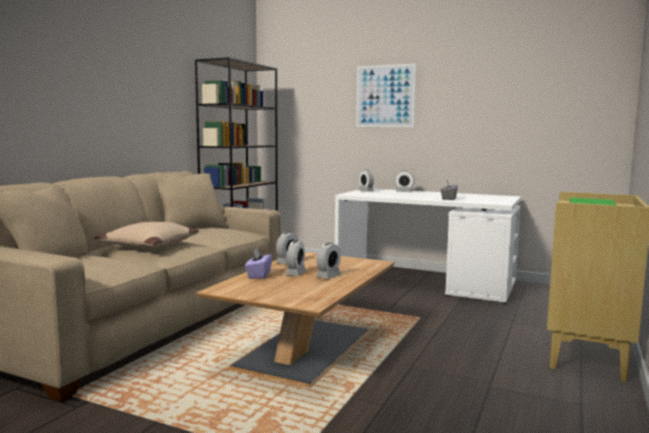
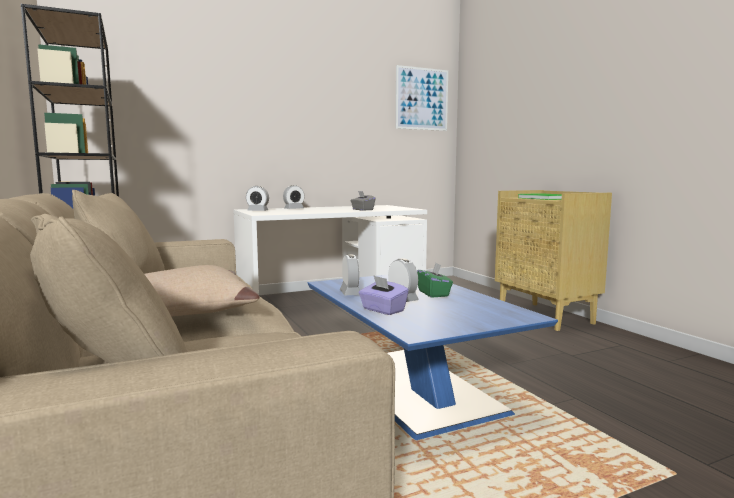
camera: 50 degrees left, 0 degrees up
brown coffee table [197,252,395,388] -> blue coffee table [308,275,558,440]
alarm clock [316,243,341,279] -> green tissue box [417,263,453,298]
picture [356,64,416,127] -> picture moved to [395,65,448,131]

